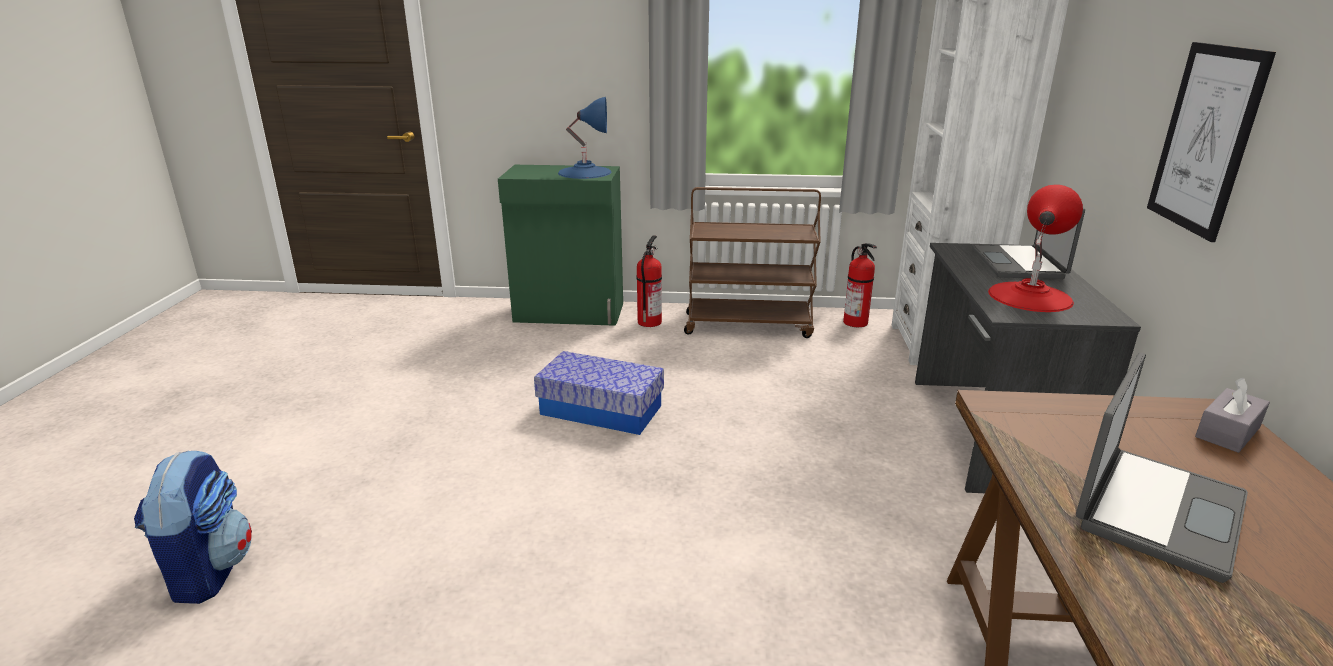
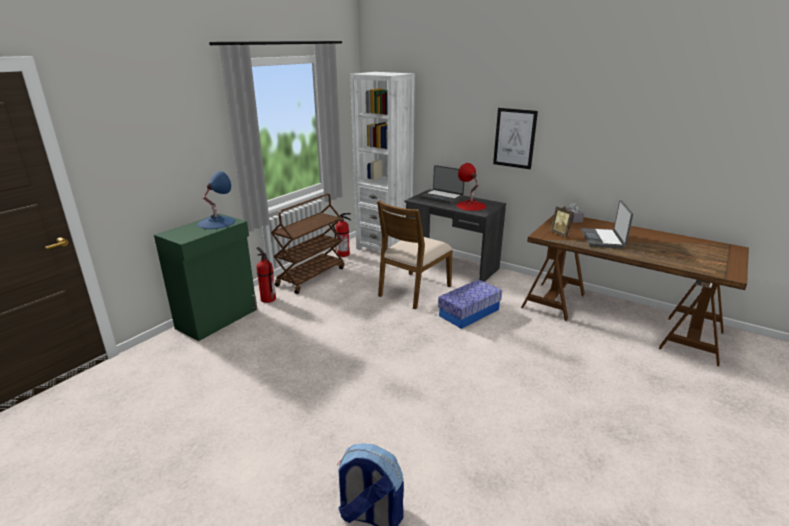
camera: 60 degrees left, 0 degrees up
storage box [534,351,664,435] -> storage box moved to [438,279,502,329]
laptop [1076,352,1248,583] -> laptop turned 150 degrees counterclockwise [581,200,633,248]
none -> brown chair [377,201,453,310]
none -> picture frame [550,206,574,237]

